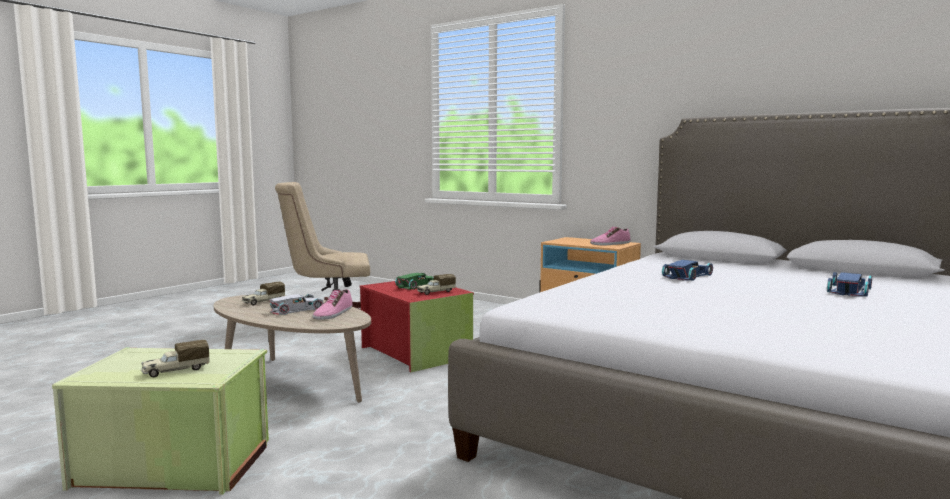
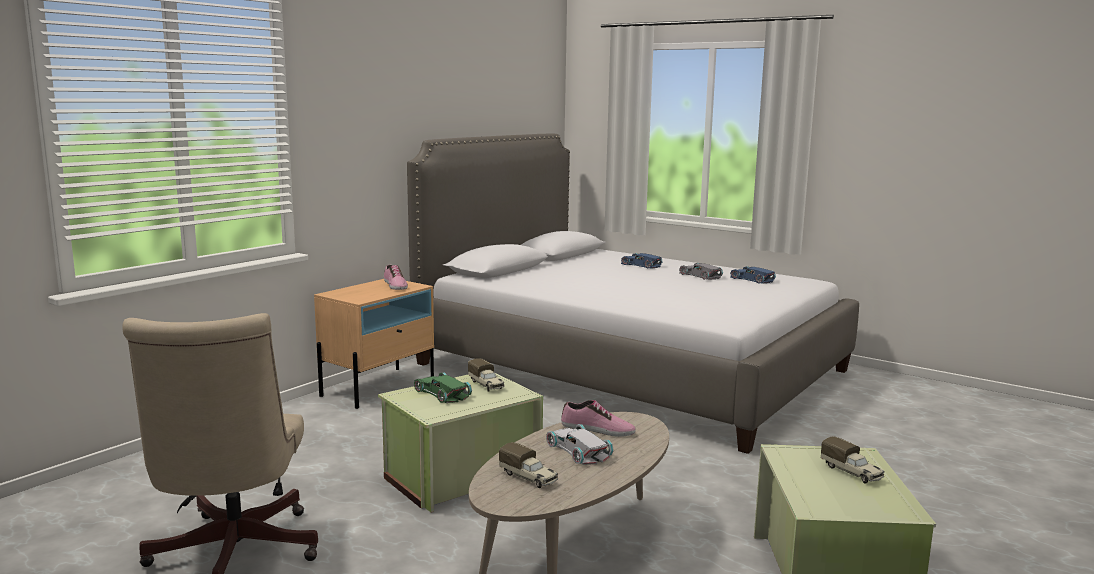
camera: 90 degrees left, 5 degrees up
red storage box [360,281,474,372] -> green storage box [378,373,543,513]
blue toy car [662,260,713,281] -> blue toy car moved to [730,266,776,284]
none -> grey toy car [679,263,723,280]

